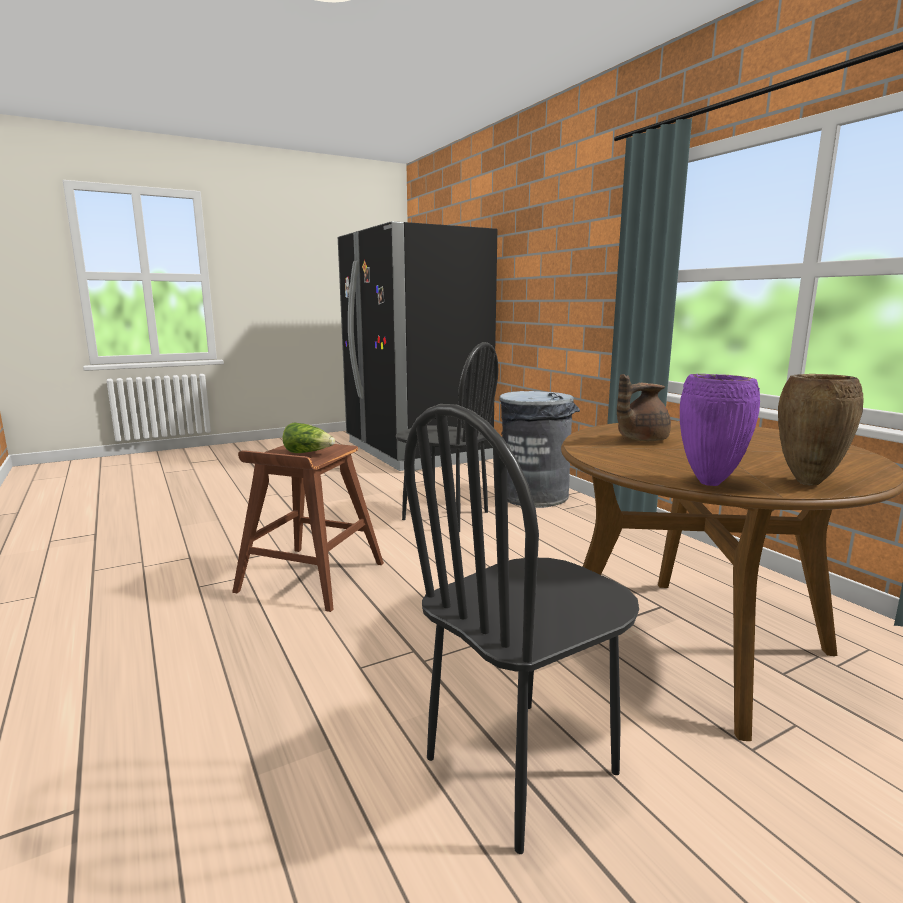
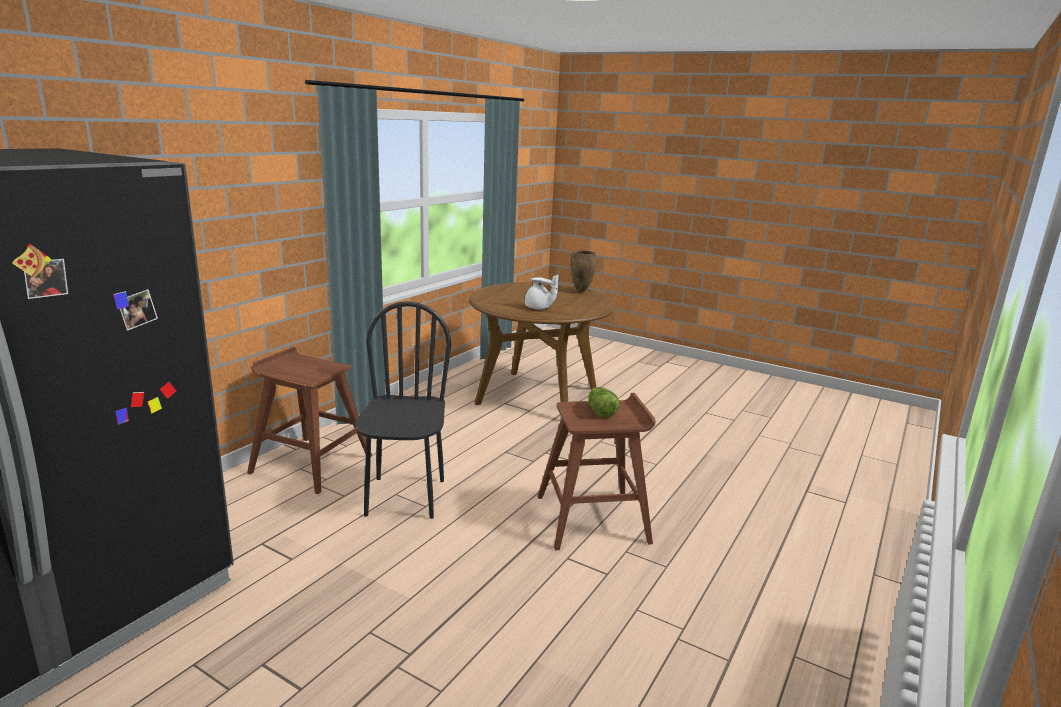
camera: 120 degrees left, 5 degrees up
black chair [404,404,639,854] -> none
grey trash can [499,391,580,508] -> brown stool [247,347,372,494]
brown teapot [617,374,671,441] -> white teapot [525,275,558,309]
purple vase [680,374,760,486] -> none

